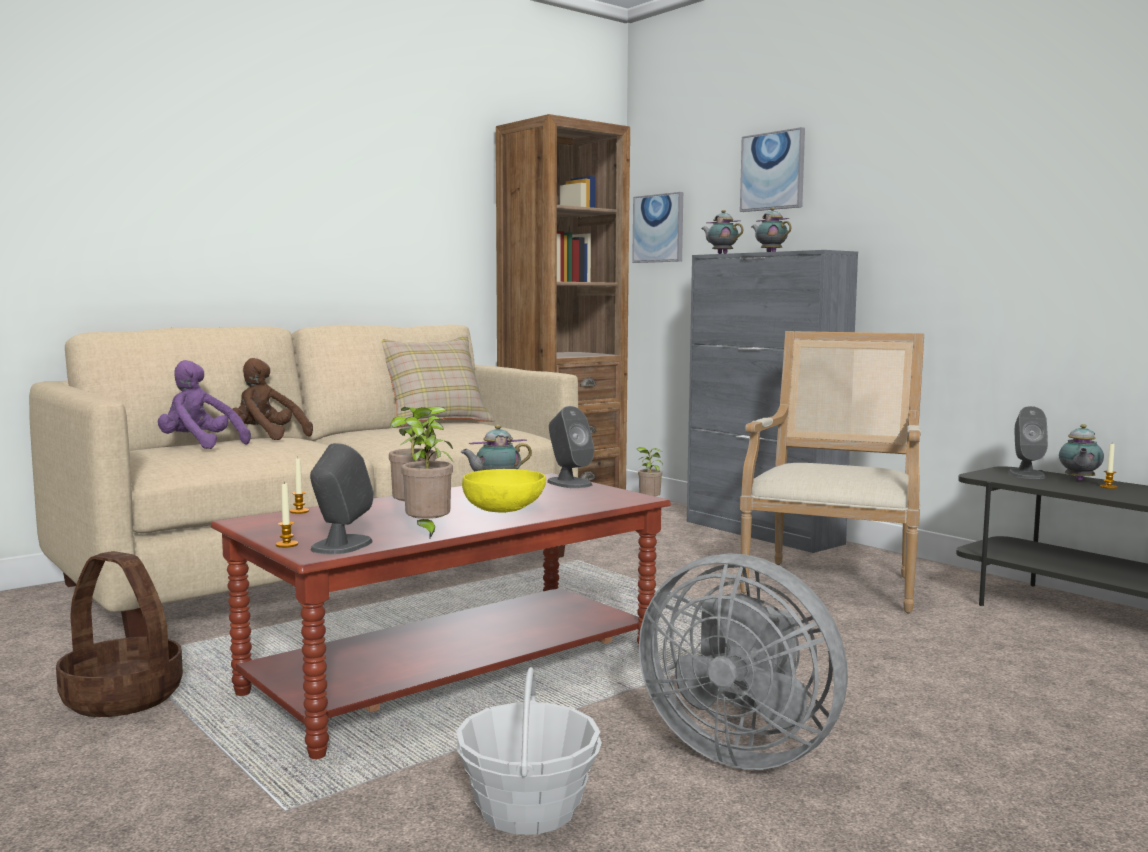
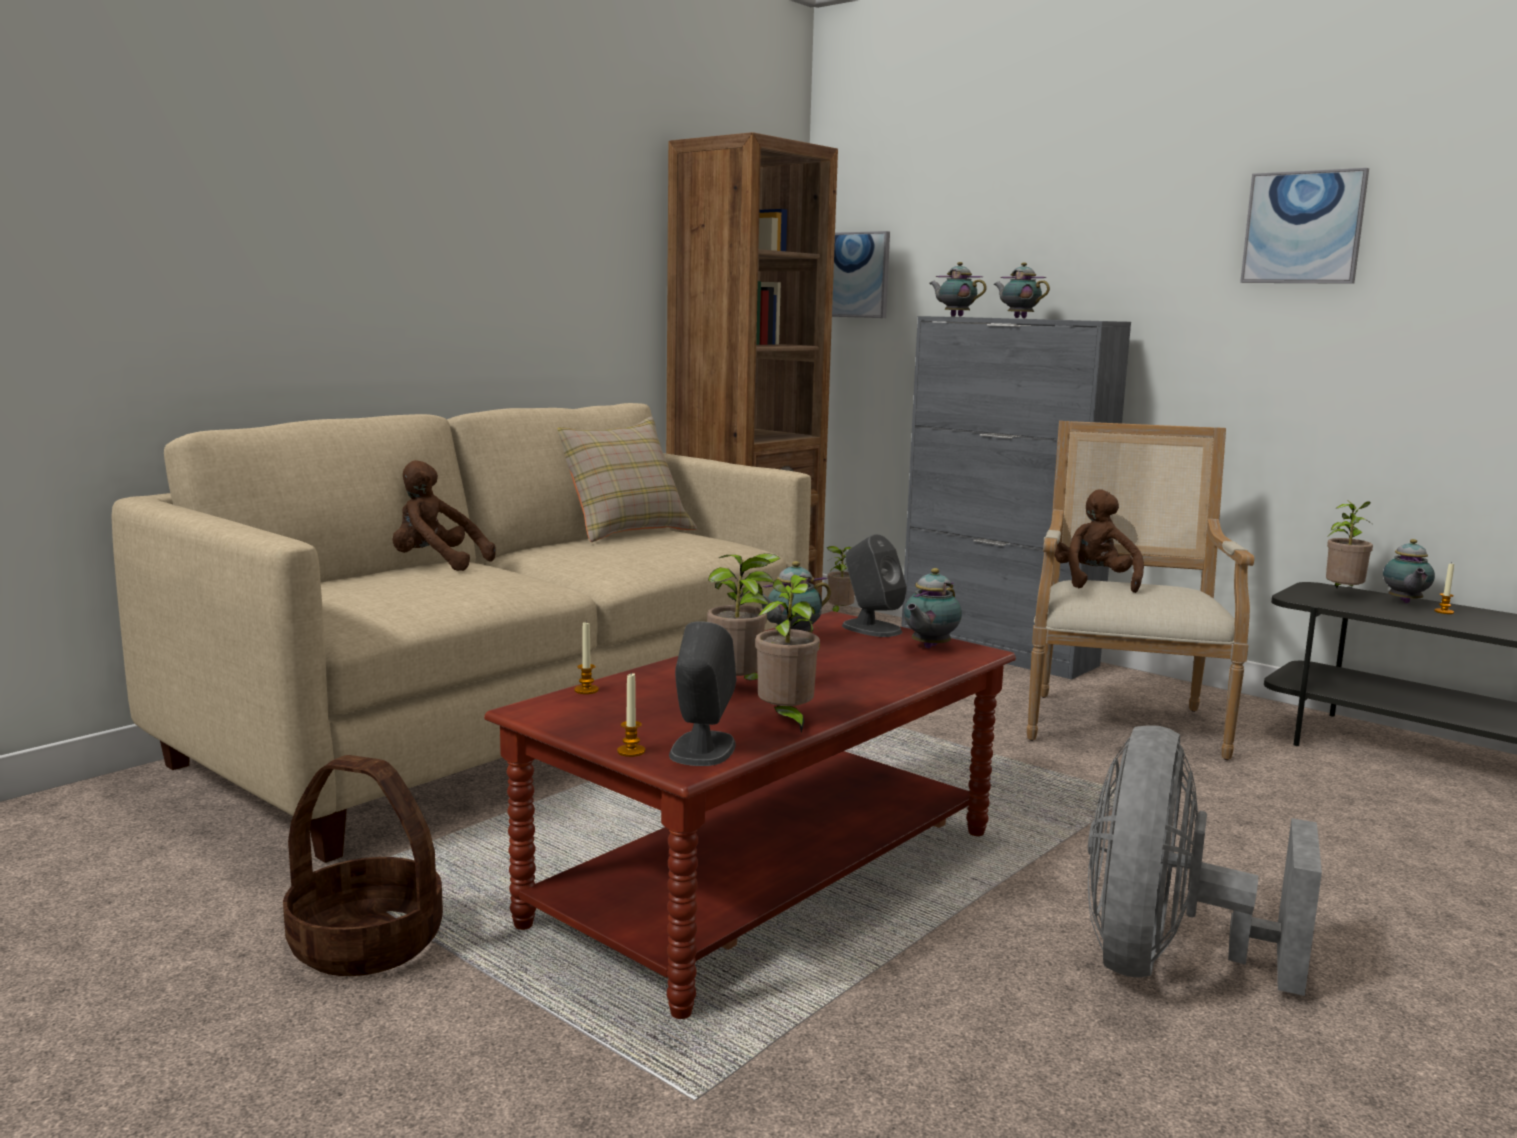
camera: 10 degrees left, 5 degrees up
purple plush toy [158,360,251,449] -> none
basket [456,667,602,835] -> none
yellow bowl [462,469,546,513] -> none
grey fan [639,553,848,770] -> grey fan turned 90 degrees clockwise [1088,725,1322,996]
picture [740,127,805,212] -> picture moved to [1240,168,1369,284]
grey speaker [1009,406,1048,479] -> potted plant [1326,500,1373,588]
none -> teapot [904,568,962,648]
none -> brown plush toy [1055,489,1144,593]

